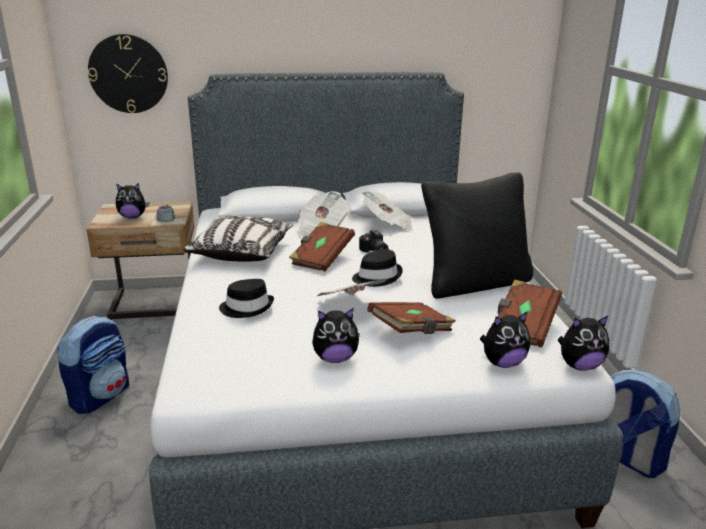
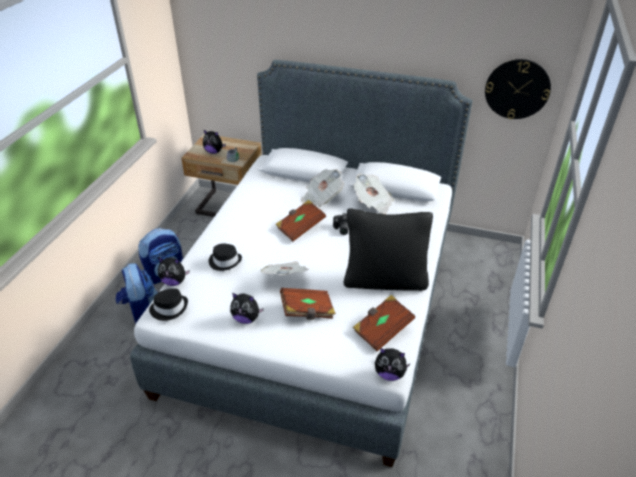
camera: 25 degrees right, 15 degrees up
wall clock [88,34,168,113] -> wall clock moved to [485,59,551,119]
pillow [183,215,293,262] -> none
black hat [352,249,403,287] -> black hat moved to [149,288,188,321]
plush toy [480,311,530,368] -> plush toy moved to [158,257,190,286]
backpack [607,370,680,478] -> backpack moved to [116,263,158,324]

